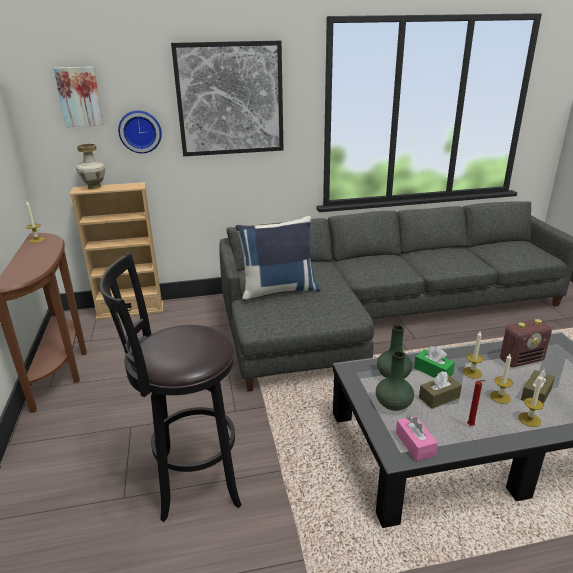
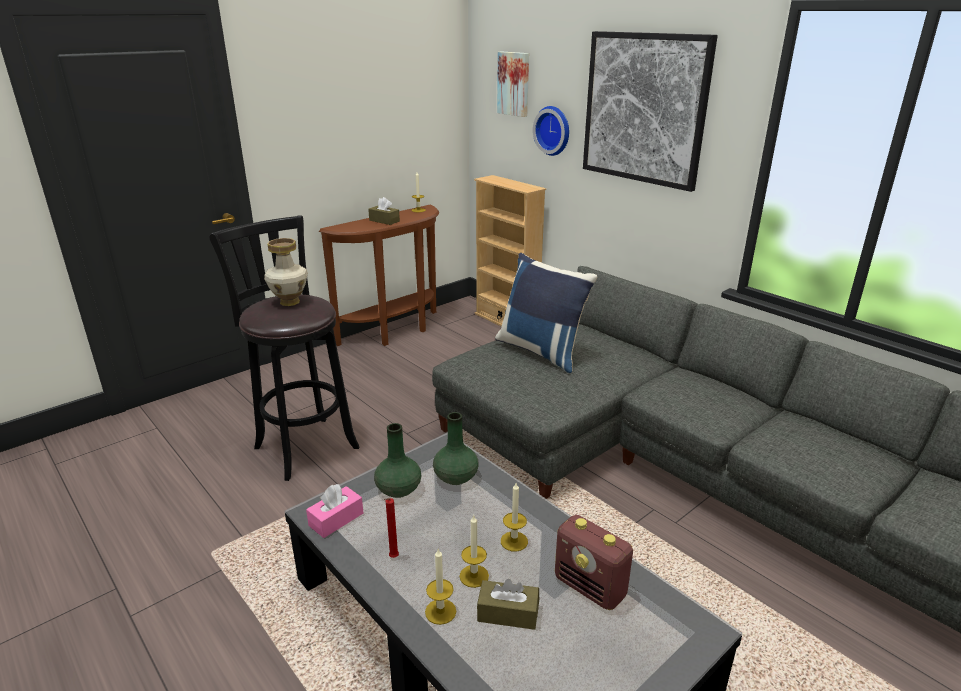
camera: 60 degrees right, 0 degrees up
vase [76,144,106,189] -> vase moved to [264,238,308,306]
green tissue box [414,346,455,378] -> none
brown tissue box [419,371,462,409] -> brown tissue box moved to [368,197,400,225]

